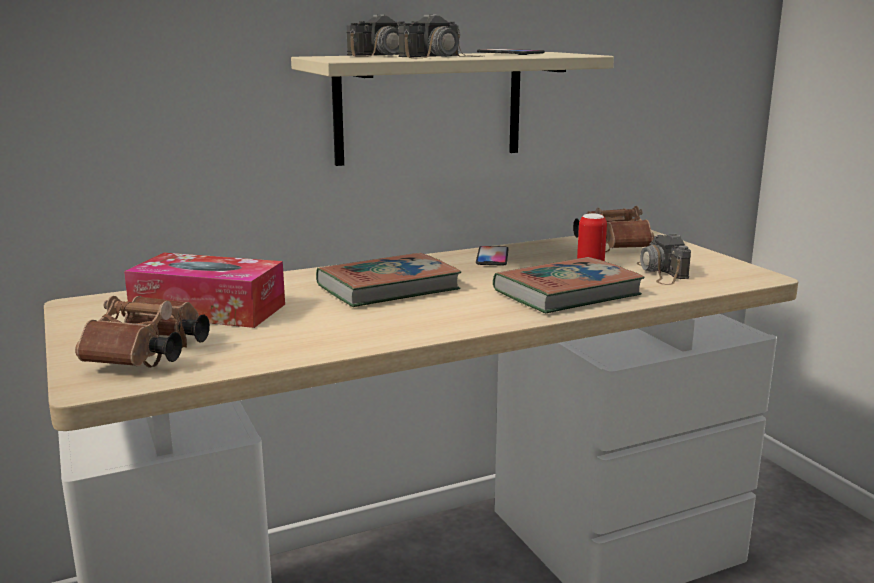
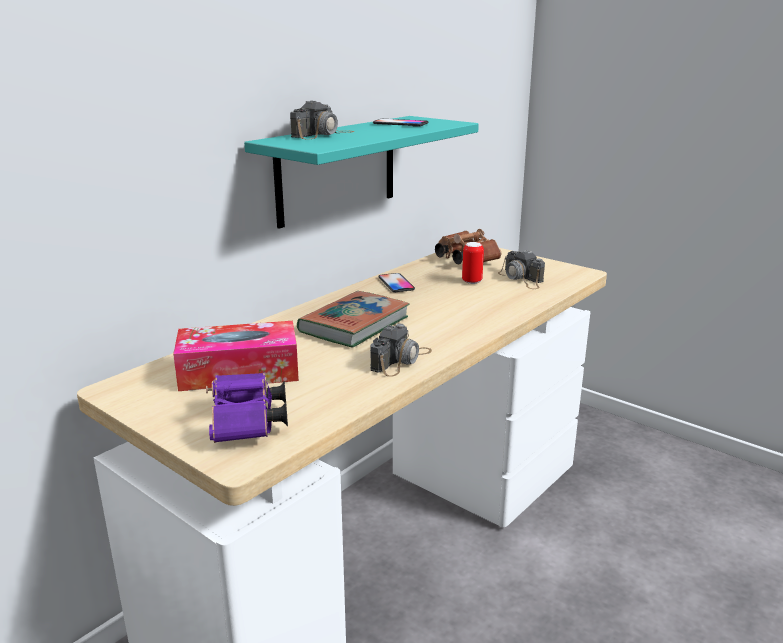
camera: 25 degrees left, 5 degrees up
brown binoculars [75,296,210,368] -> purple binoculars [206,373,288,443]
beige shelf [291,52,614,166] -> turquoise shelf [244,116,479,229]
camera [398,15,481,58] -> camera moved to [370,324,432,377]
book [493,257,645,313] -> none

